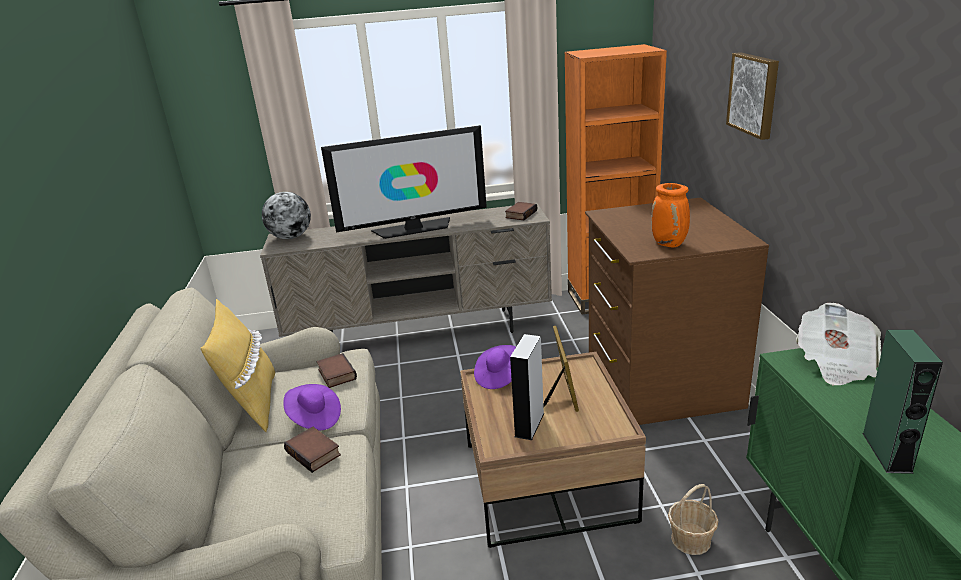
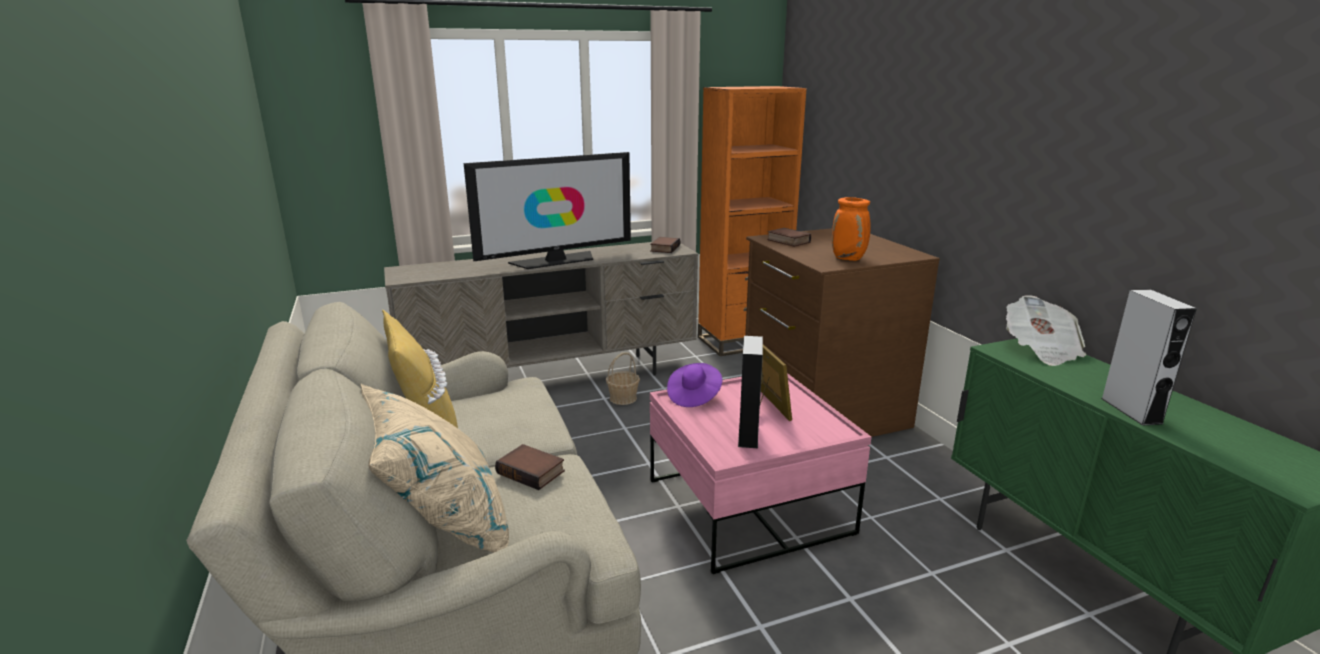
camera: 15 degrees left, 5 degrees down
globe [262,192,311,239] -> none
purple hat [283,384,341,430] -> none
book [317,353,357,388] -> book moved to [767,228,811,247]
brown coffee table [460,352,646,548] -> pink coffee table [650,373,871,574]
basket [668,484,718,555] -> basket moved to [606,352,640,405]
picture [726,52,779,140] -> none
green speaker [862,329,943,474] -> grey speaker [1101,289,1197,426]
none -> beige pillow [360,383,509,552]

